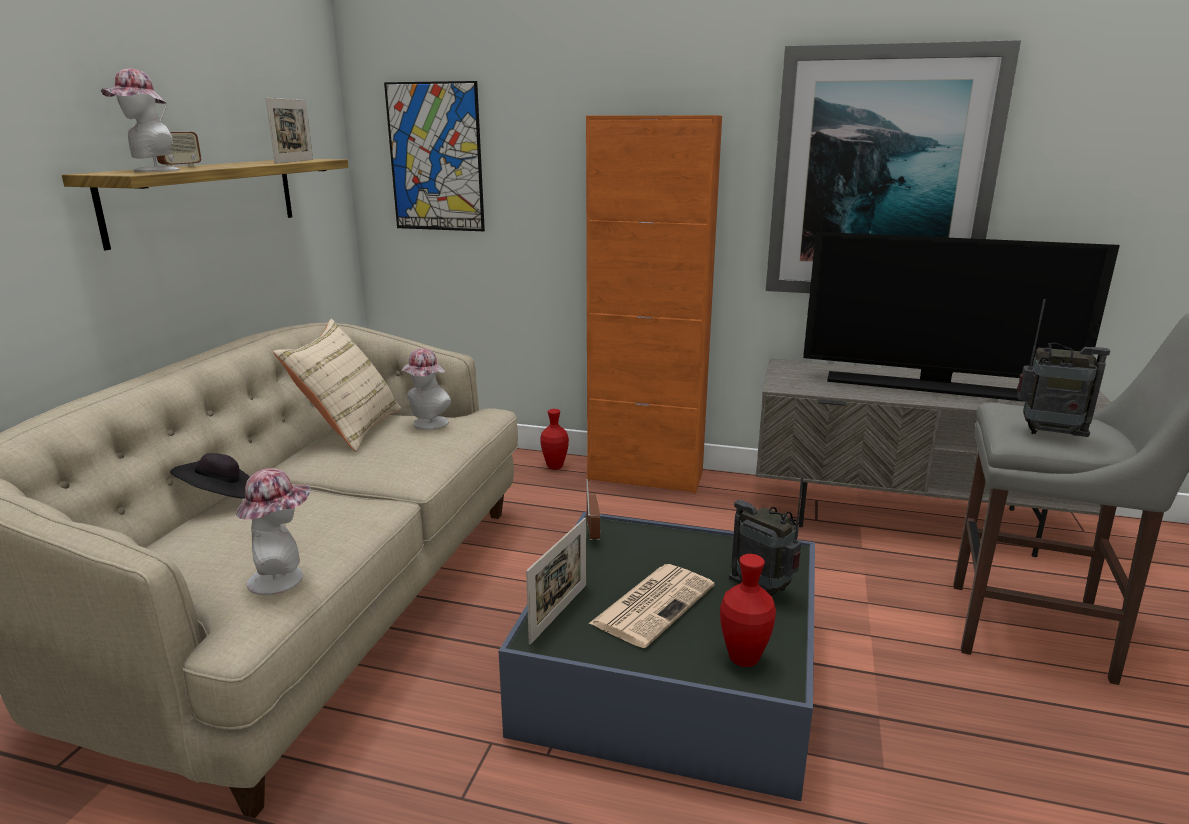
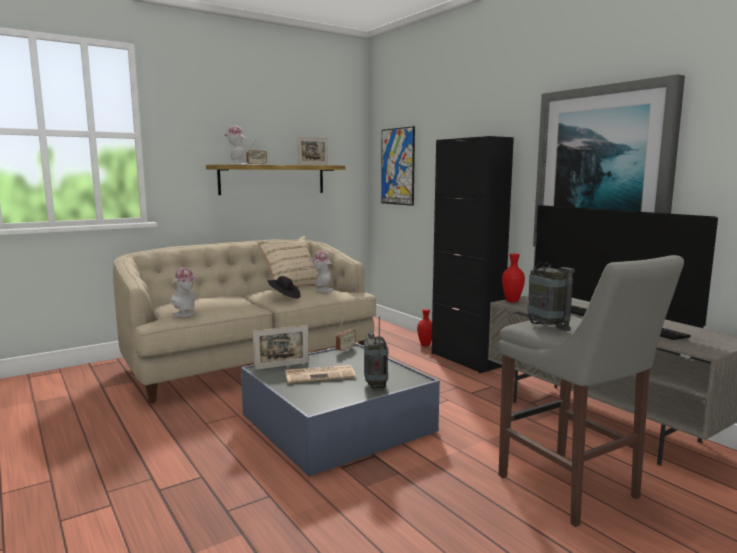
camera: 40 degrees right, 10 degrees down
black hat [170,453,250,499] -> black hat moved to [267,276,301,299]
orange cabinet [586,115,722,494] -> black cabinet [431,136,514,373]
red vase [720,554,776,667] -> red vase moved to [502,254,525,302]

